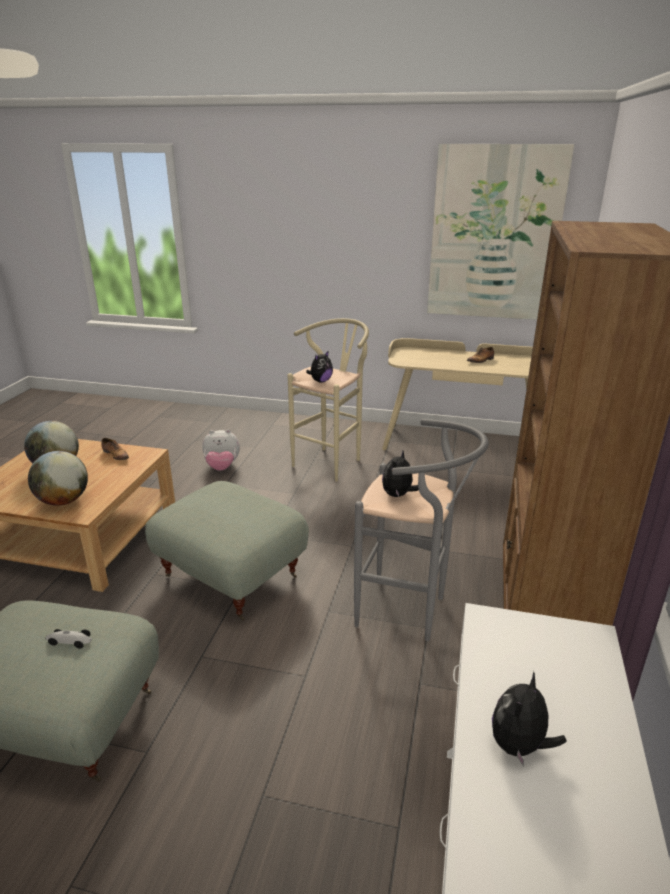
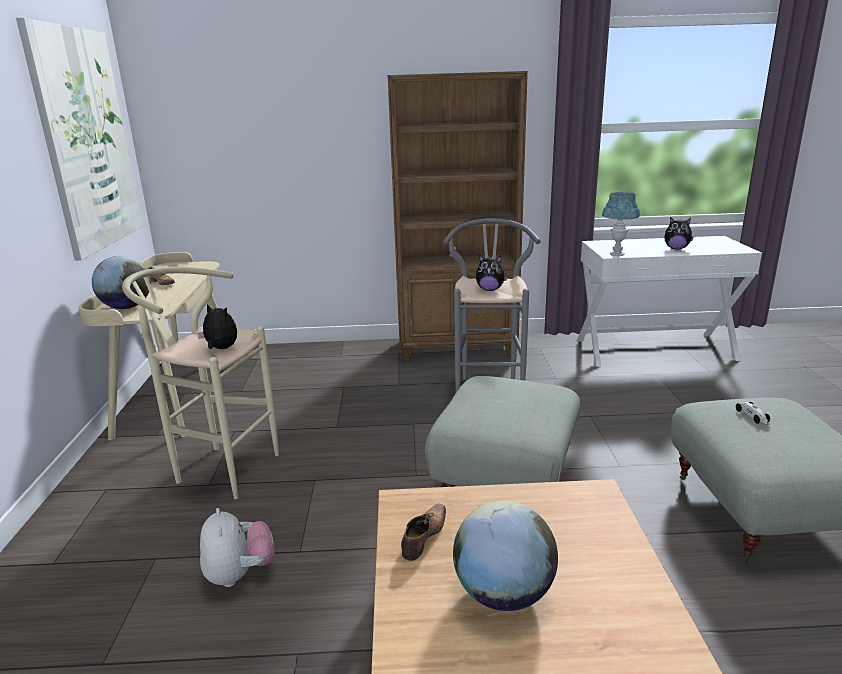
camera: 105 degrees left, 5 degrees down
globe [28,451,88,506] -> globe moved to [92,256,151,309]
none -> blue table lamp [602,192,640,256]

